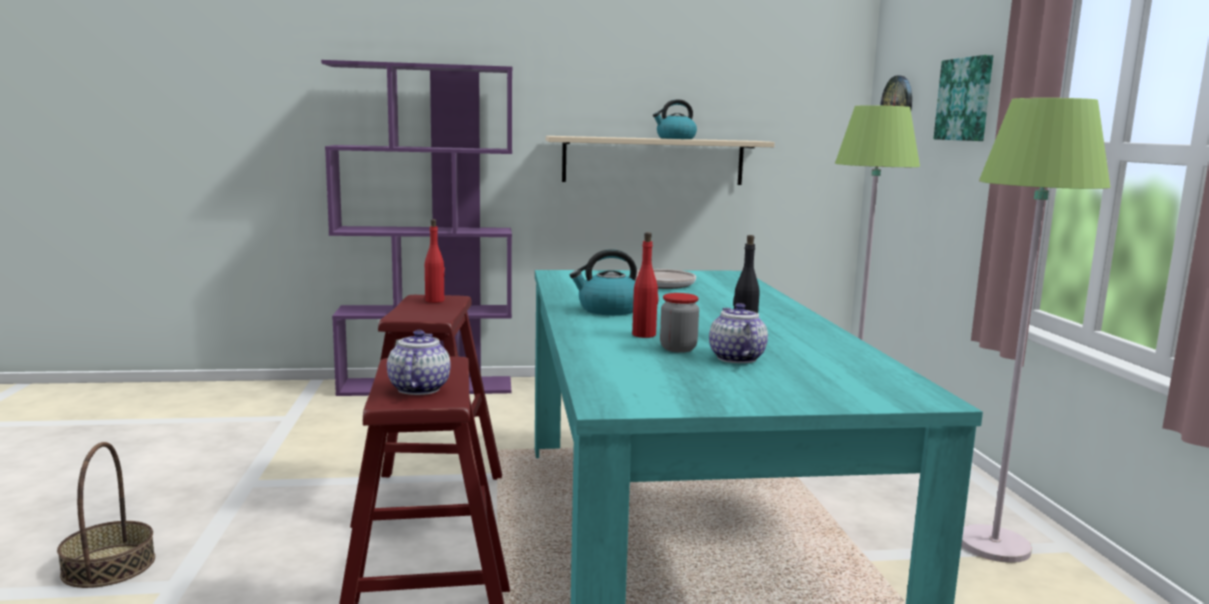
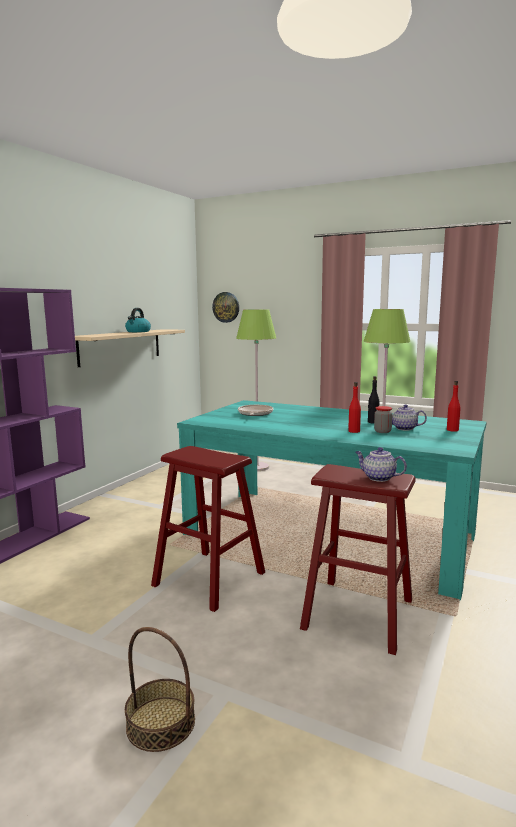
camera: 55 degrees left, 0 degrees up
red bottle [425,219,445,303] -> red bottle moved to [447,381,460,432]
kettle [570,249,637,315] -> none
picture [934,55,993,141] -> none

